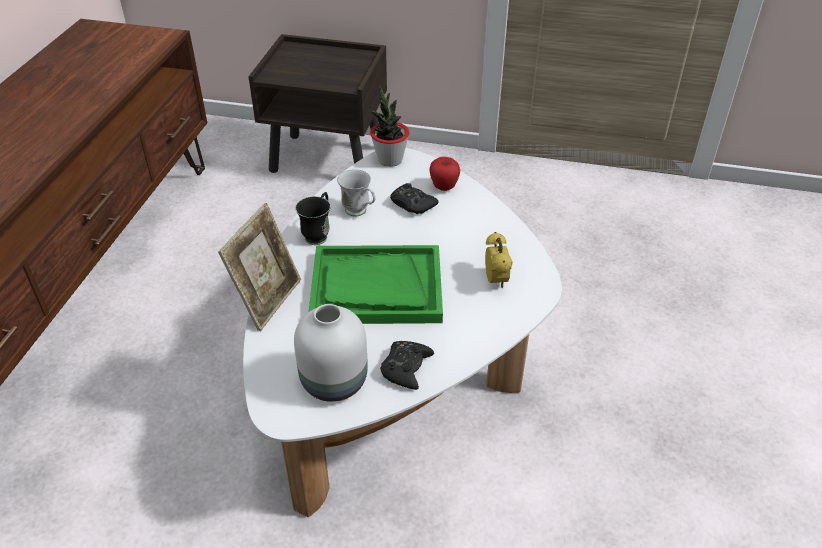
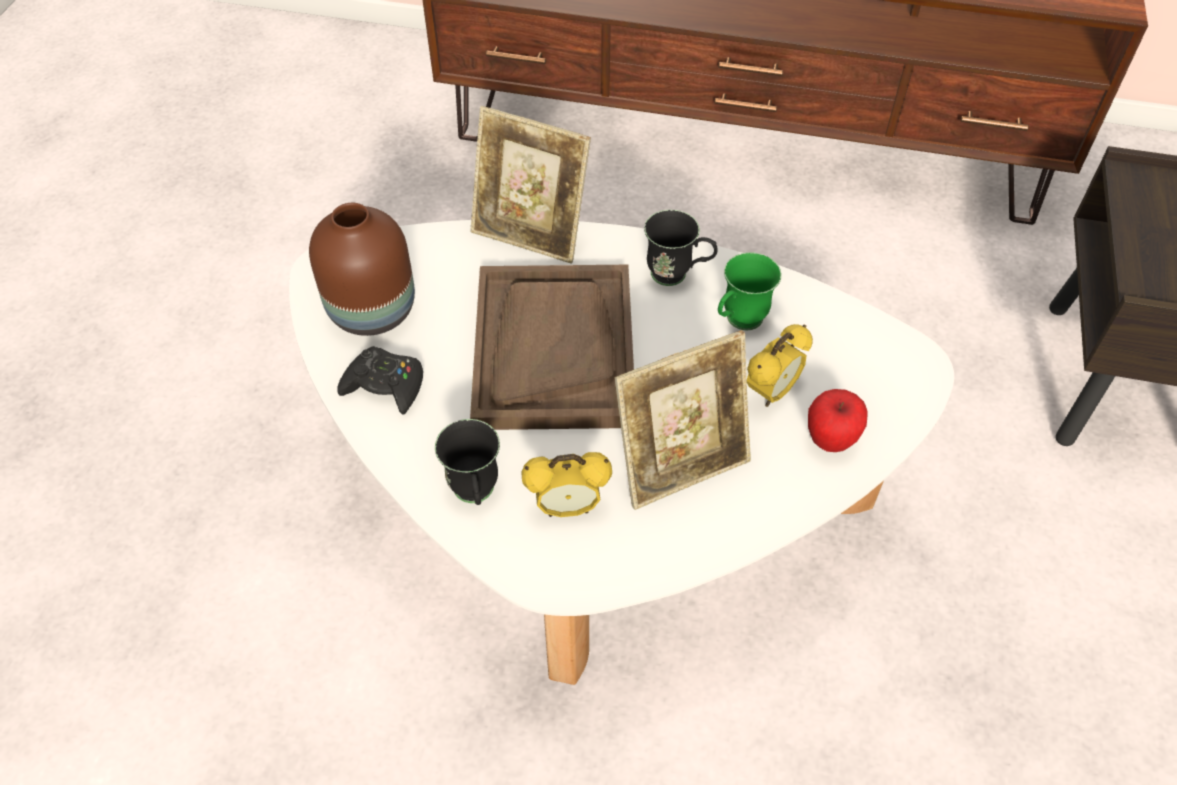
camera: 90 degrees right, 10 degrees up
white vase [294,304,368,402] -> brown vase [309,203,415,336]
green tray [309,245,443,324] -> brown tray [470,265,634,430]
white mug [337,169,376,217] -> green mug [718,252,782,330]
potted plant [370,87,409,167] -> none
black game controller [390,183,439,214] -> alarm clock [747,324,813,407]
none -> black mug [435,419,500,505]
none -> picture frame [614,330,751,510]

